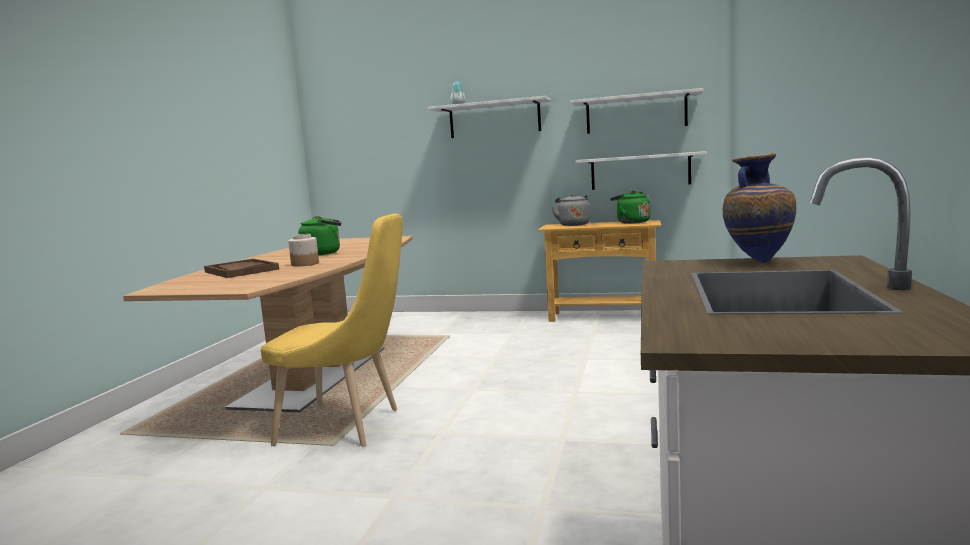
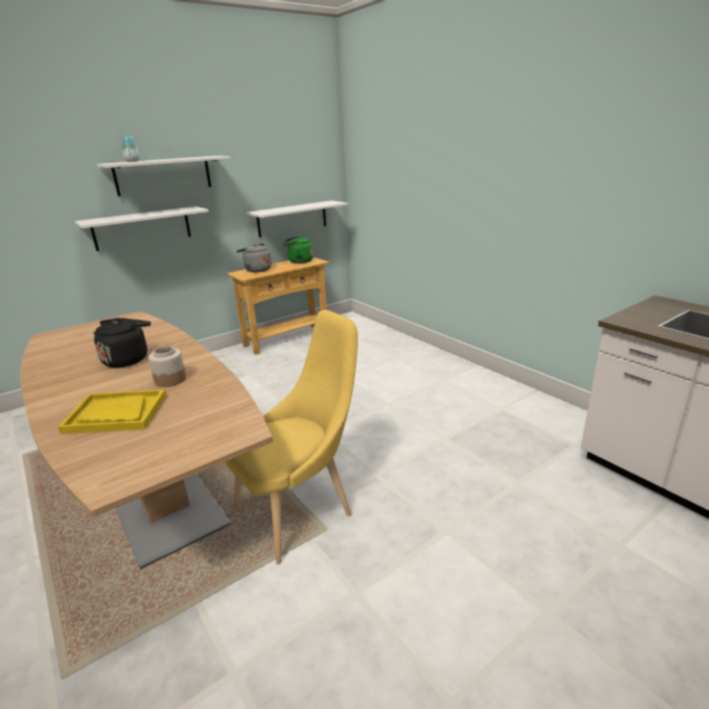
camera: 50 degrees left, 15 degrees up
brown tray [204,259,279,278] -> yellow tray [58,390,166,434]
green kettle [298,216,341,255] -> black kettle [93,318,151,368]
white shelf [570,88,703,134] -> white shelf moved to [75,206,209,251]
vase [723,153,796,264] -> none

